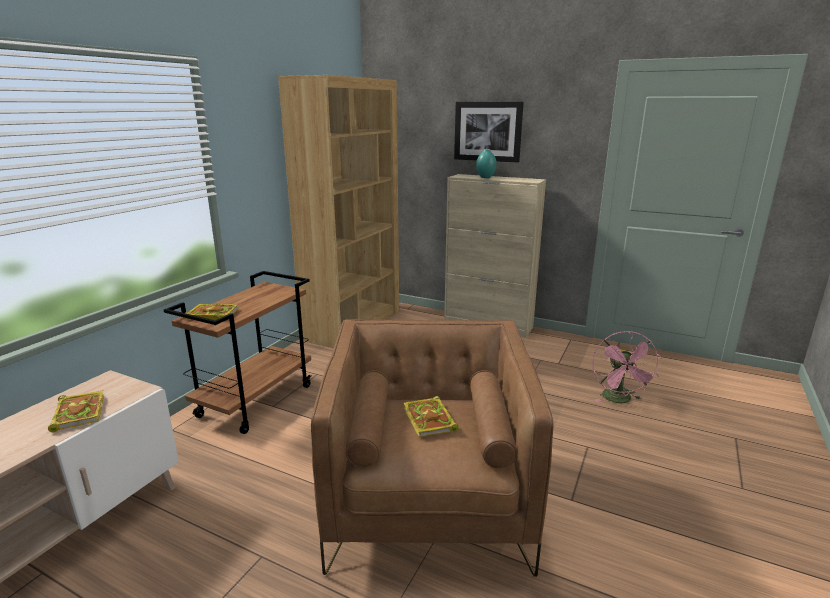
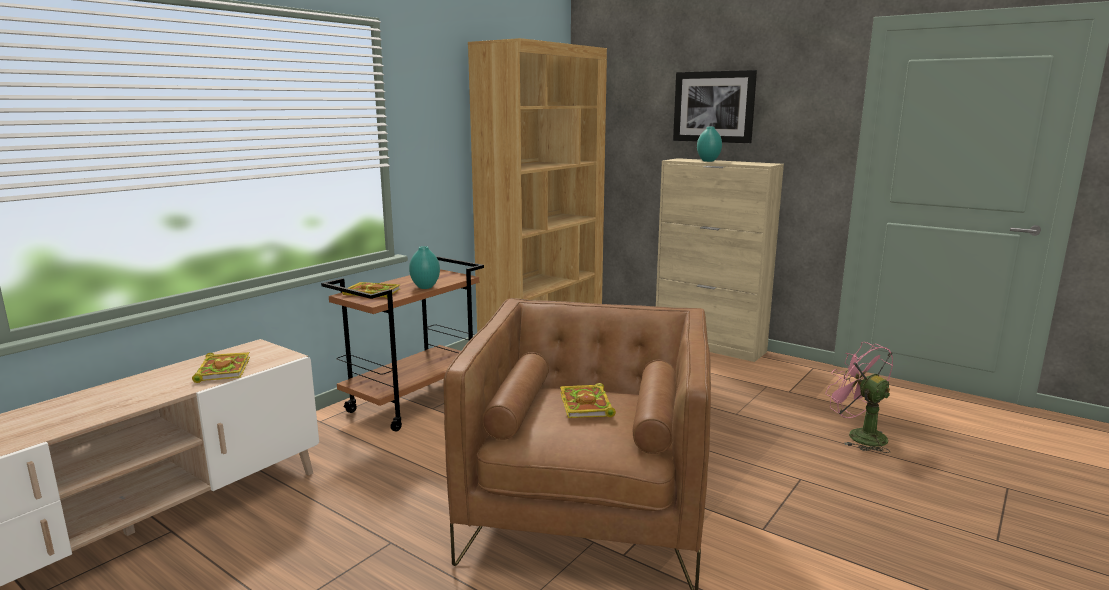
camera: 10 degrees right, 5 degrees down
pink fan [592,331,661,403] -> pink fan turned 135 degrees clockwise [825,342,893,453]
none -> turquoise vase [409,246,440,289]

